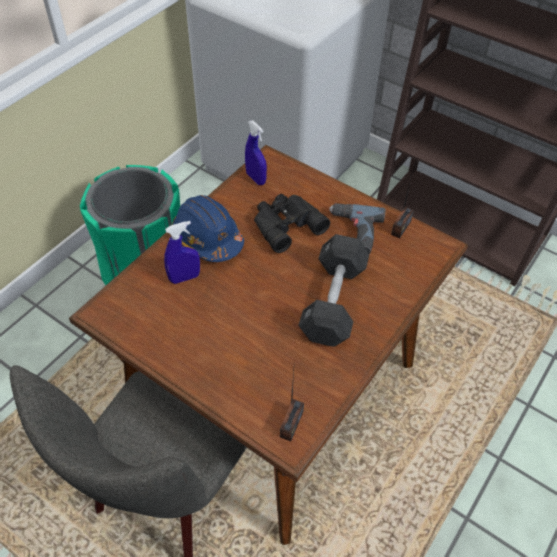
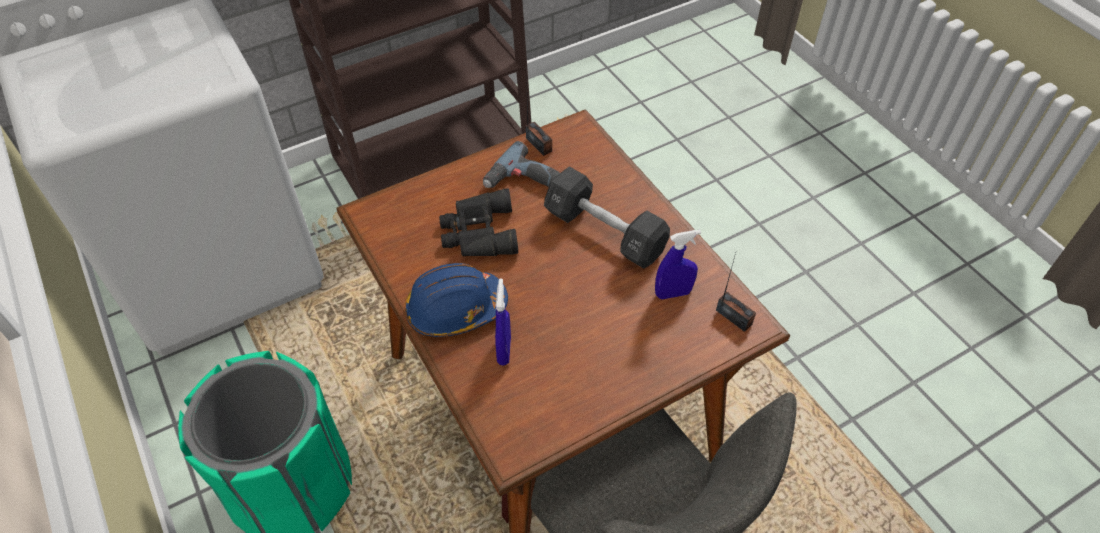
camera: 65 degrees left, 0 degrees up
blue spray bottle [245,120,267,185] -> blue spray bottle moved to [655,230,701,299]

